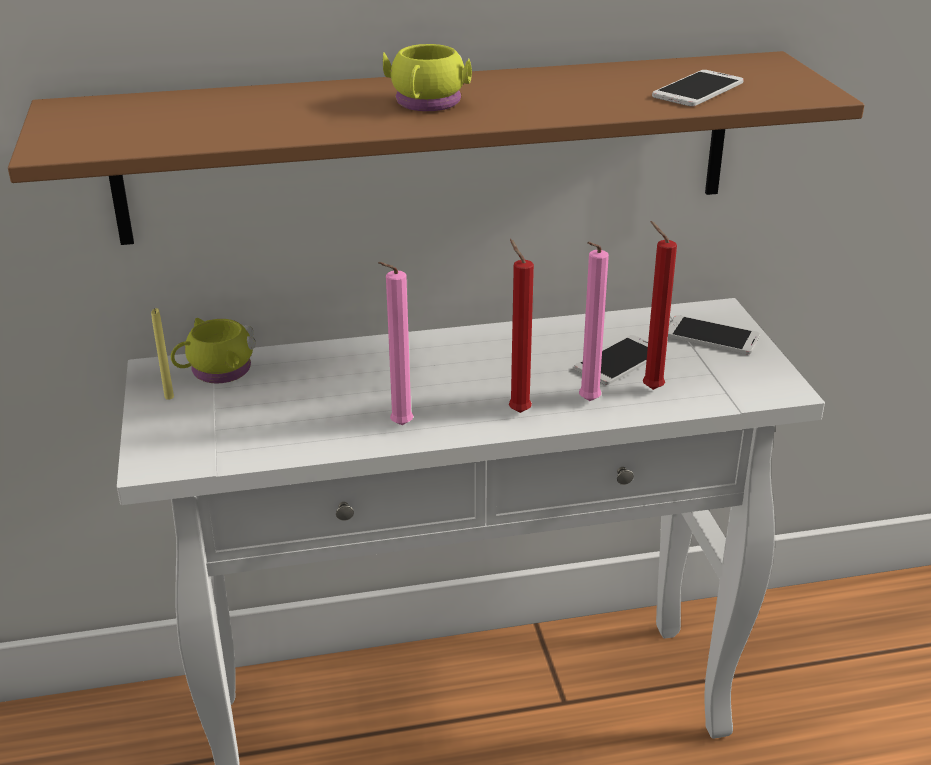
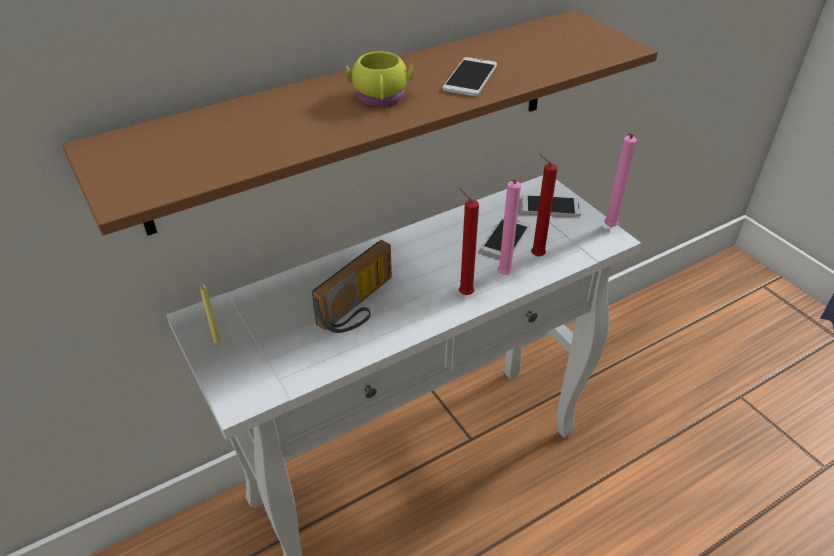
camera: 20 degrees left, 10 degrees up
yellow mug [171,318,256,383] -> none
pink candle [378,262,413,425] -> pink candle moved to [604,133,637,227]
phone [652,70,744,106] -> phone moved to [442,57,497,96]
none -> radio [312,240,392,333]

